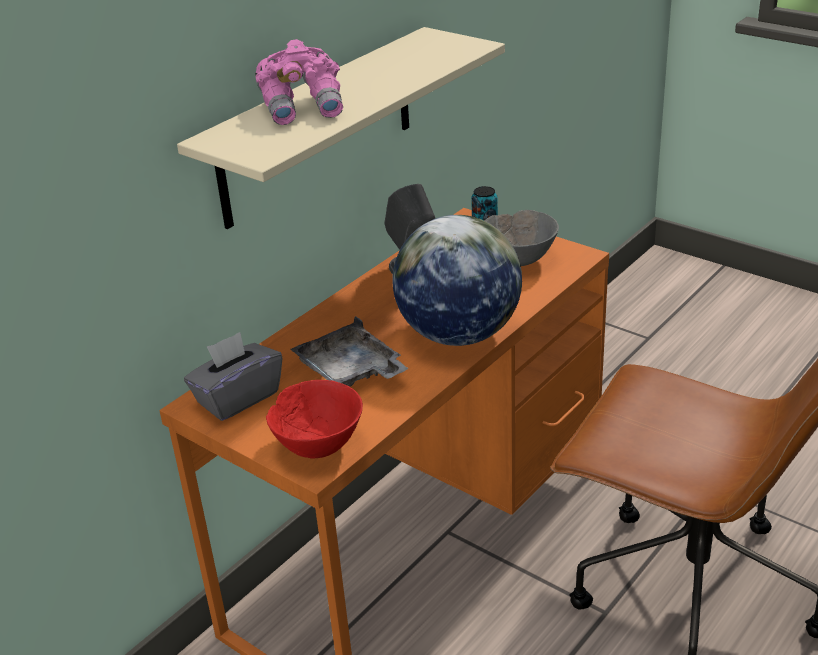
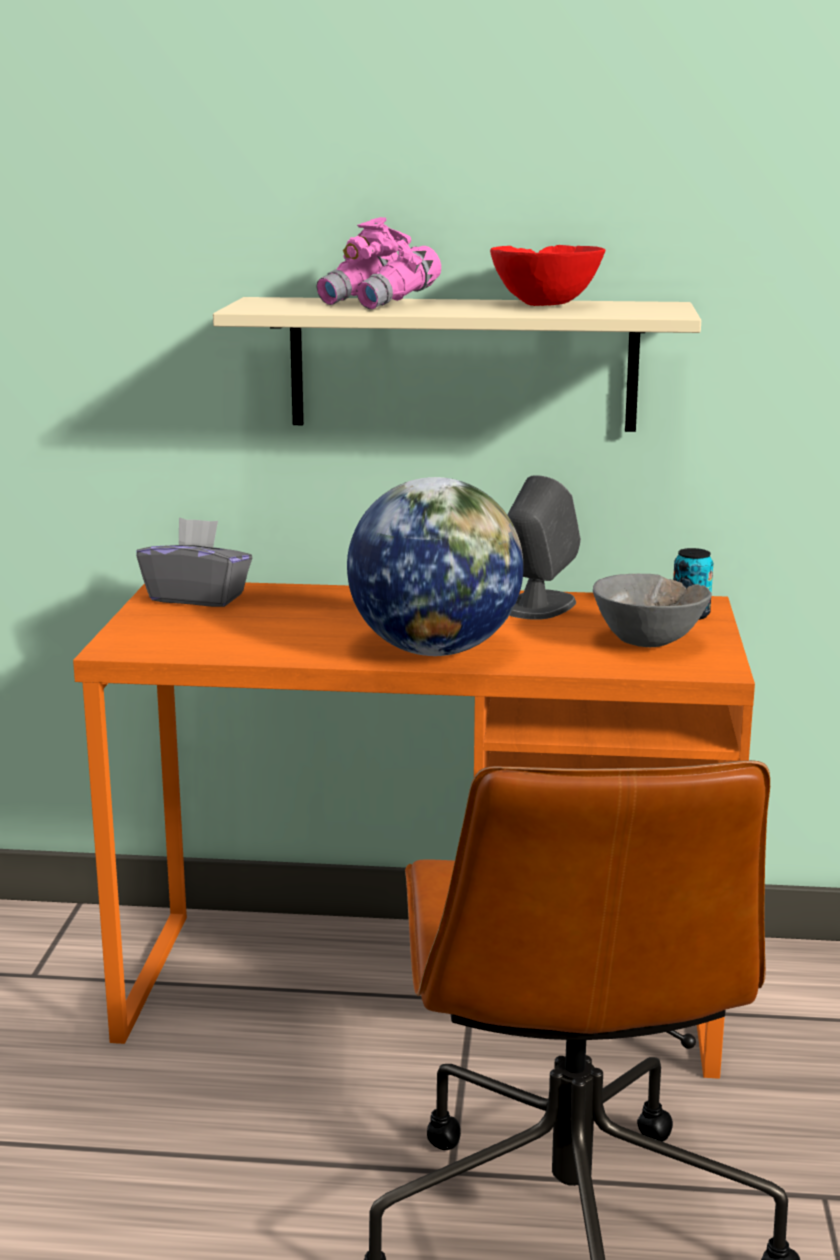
camera: 55 degrees right, 15 degrees down
red bowl [266,380,363,459] -> red bowl moved to [490,245,605,306]
grey tray [291,316,409,387] -> none

